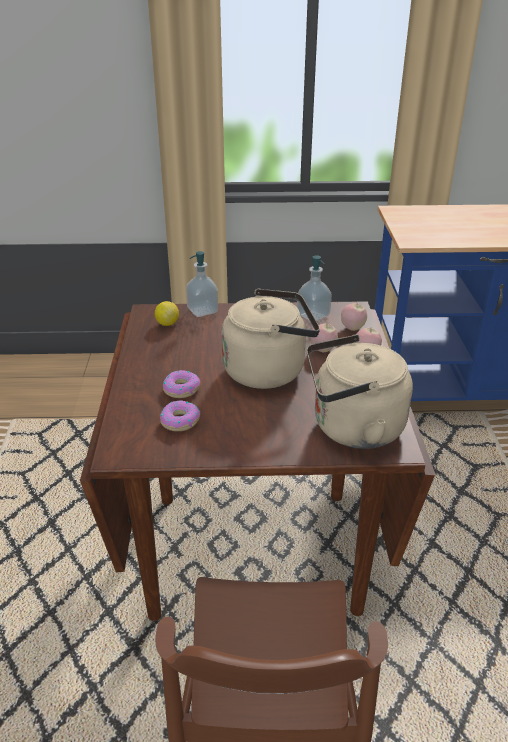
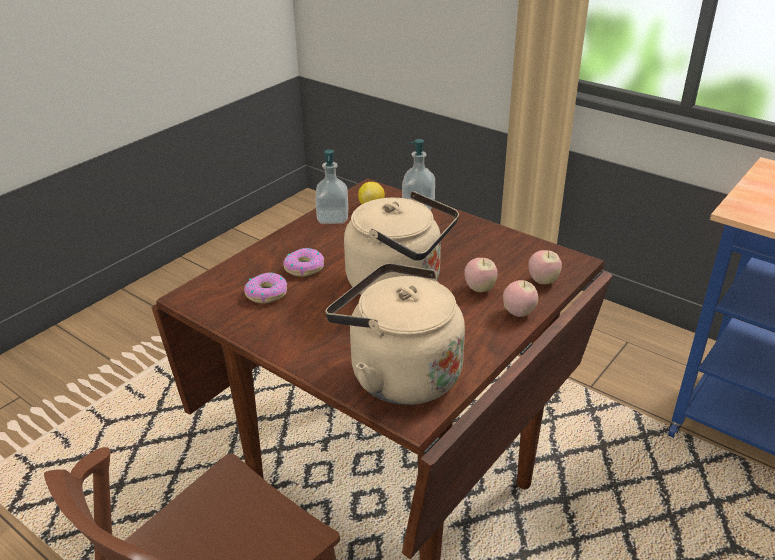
camera: 40 degrees right, 0 degrees up
soap dispenser [297,255,332,321] -> soap dispenser moved to [315,150,348,224]

